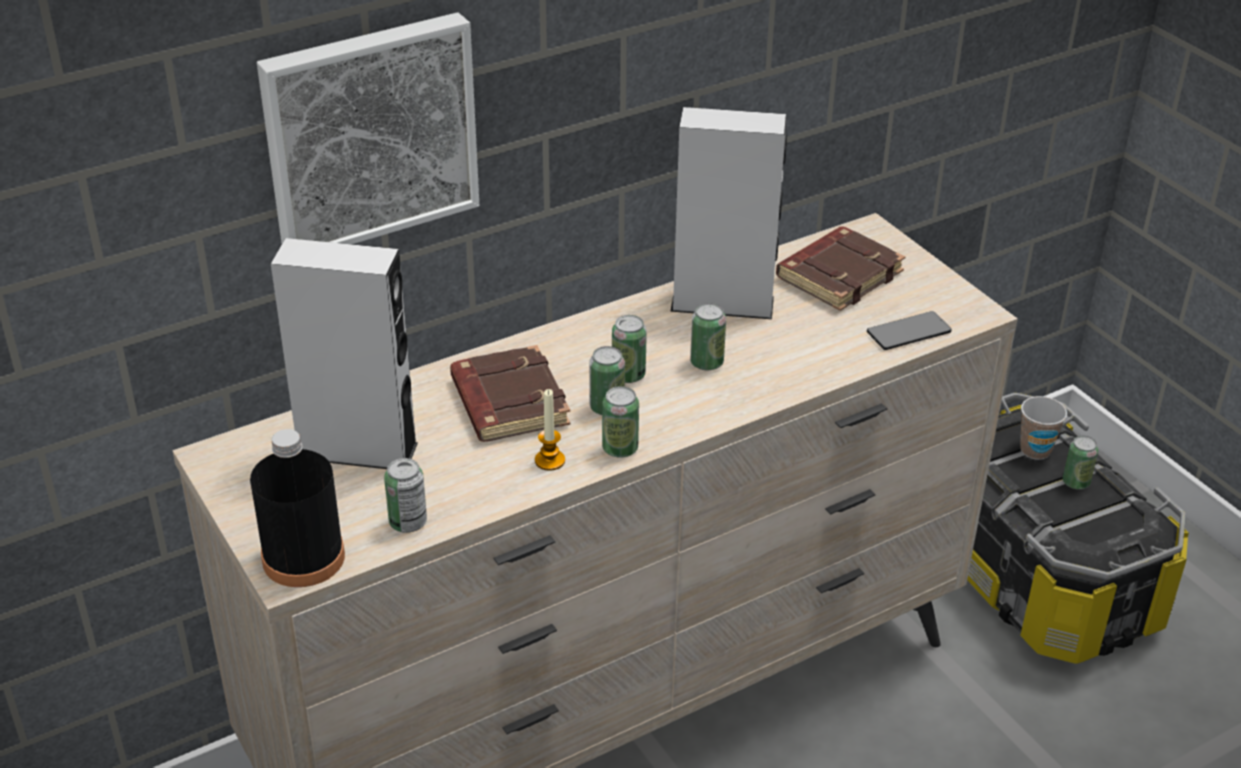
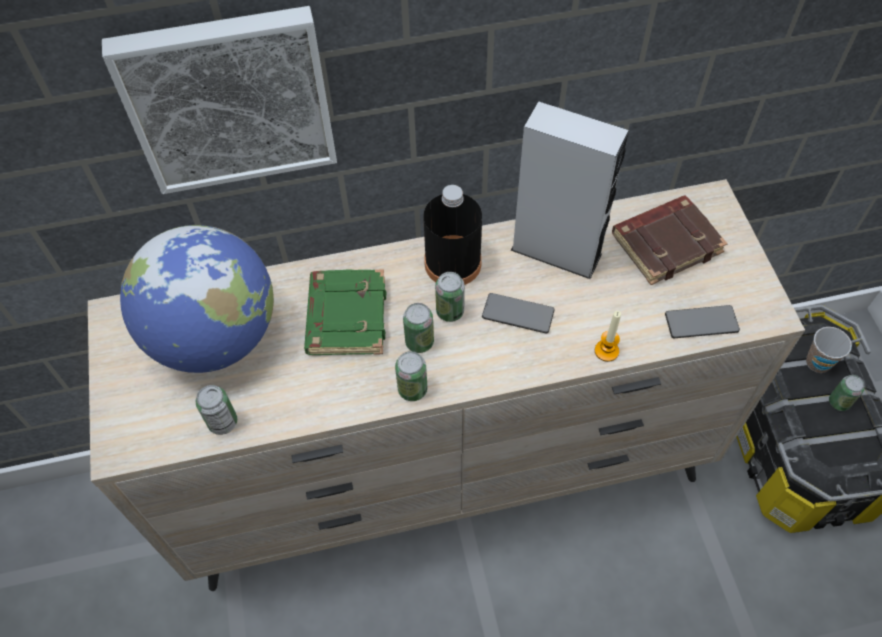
camera: 20 degrees right, 20 degrees up
black bottle [250,429,345,587] -> black bottle moved to [423,185,482,285]
grey speaker [271,238,418,469] -> globe [120,225,274,373]
brown book [450,345,570,442] -> green book [304,269,386,355]
candle [535,389,565,471] -> candle moved to [595,311,621,362]
can [690,303,726,371] -> phone [482,293,555,333]

